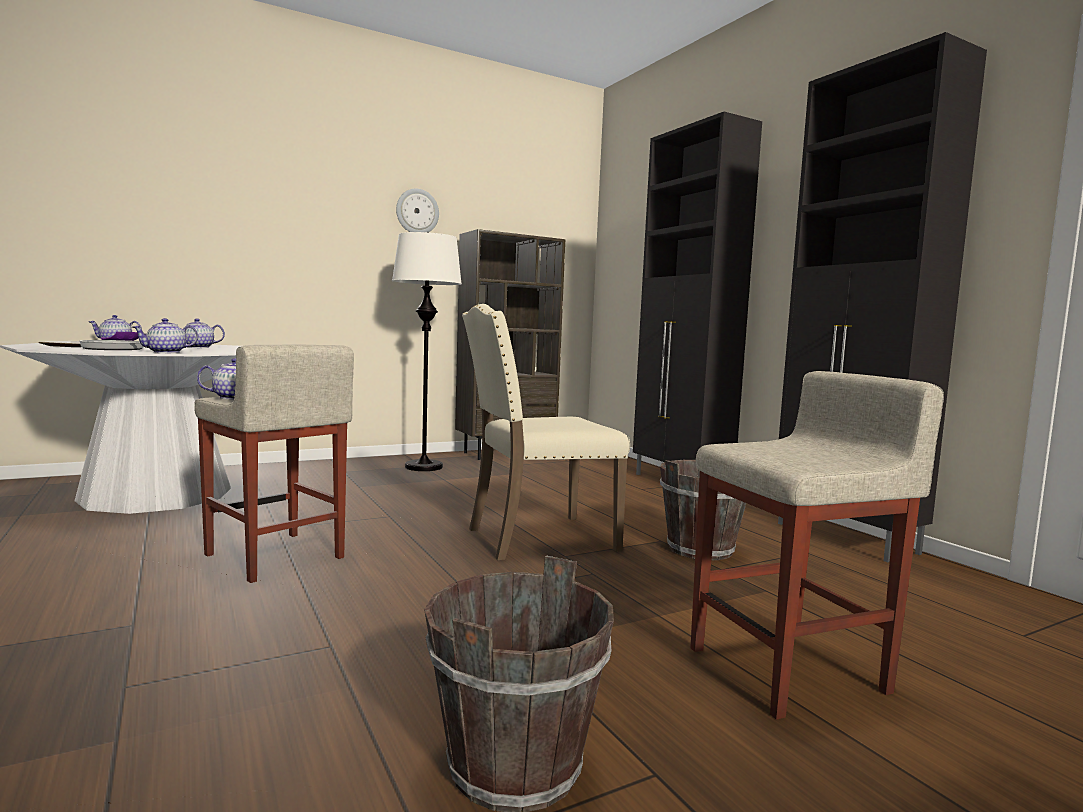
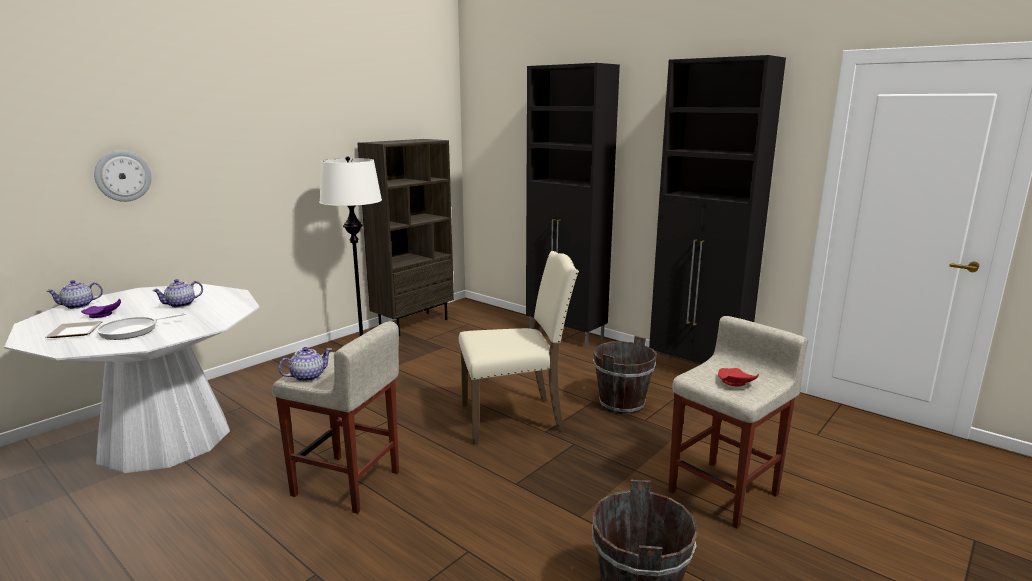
camera: 20 degrees left, 10 degrees up
teapot [133,318,198,353] -> none
wall clock [396,189,439,232] -> wall clock moved to [94,150,152,202]
beige chair [462,304,630,560] -> beige chair turned 150 degrees counterclockwise [459,251,579,445]
none -> red plate [718,368,759,386]

